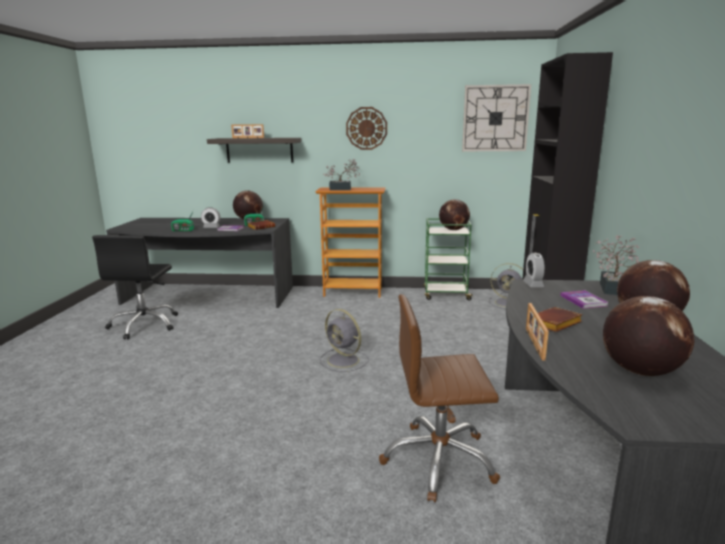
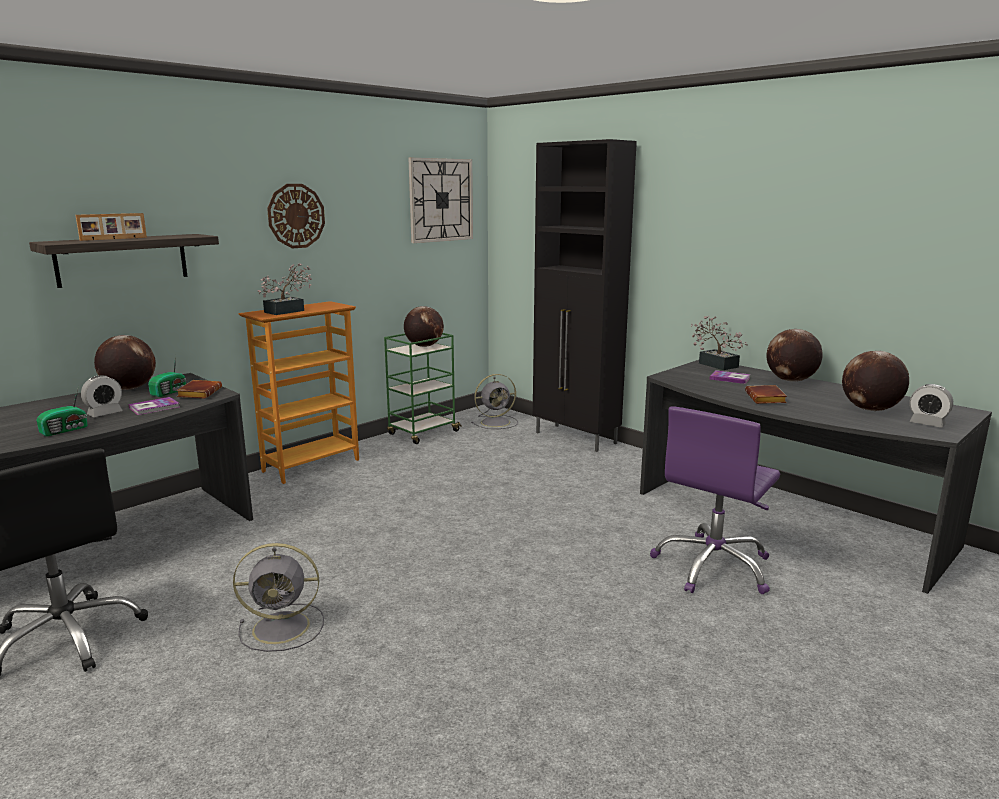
camera: 50 degrees left, 0 degrees up
grey fan [320,309,369,372] -> grey fan moved to [233,543,324,652]
brown office chair [379,294,500,502] -> purple office chair [650,406,780,594]
alarm clock [523,253,545,287] -> alarm clock moved to [909,384,953,428]
picture frame [526,303,549,361] -> none

